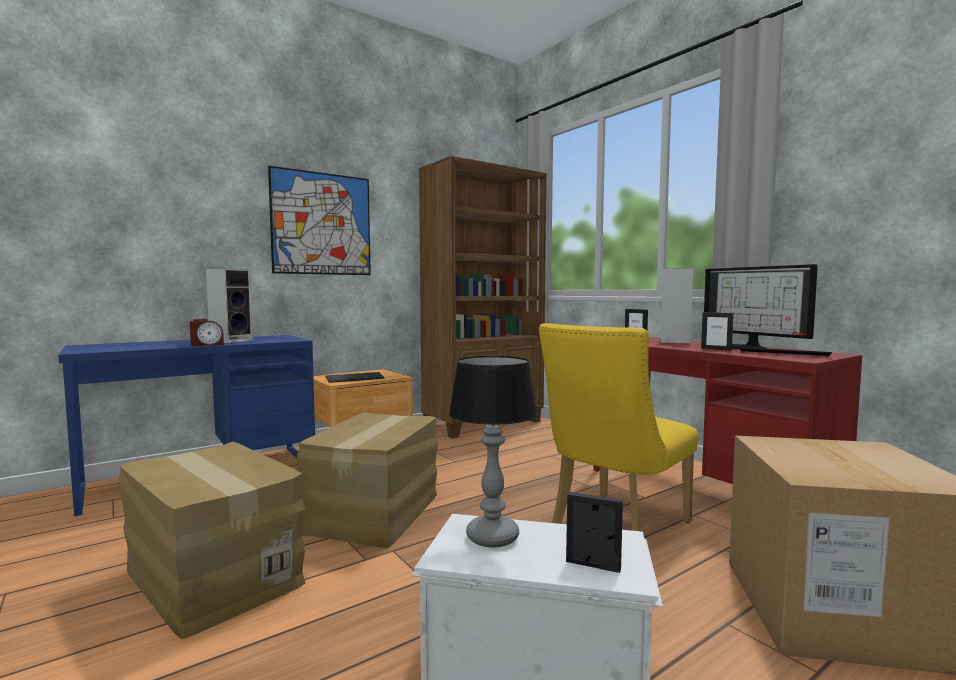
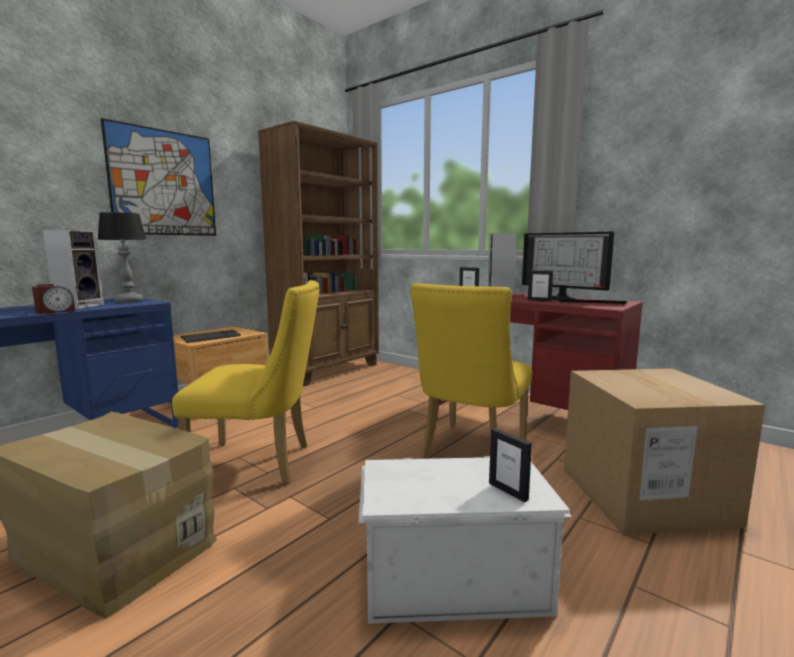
camera: 15 degrees left, 5 degrees up
cardboard box [297,412,438,548] -> yellow chair [172,280,319,484]
table lamp [449,356,538,547] -> table lamp moved to [97,212,147,303]
picture frame [566,492,623,573] -> picture frame turned 135 degrees counterclockwise [489,428,532,502]

